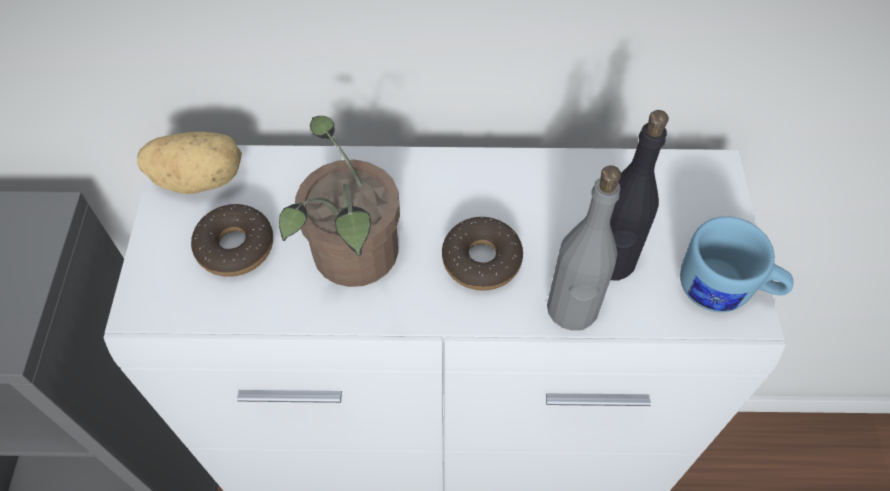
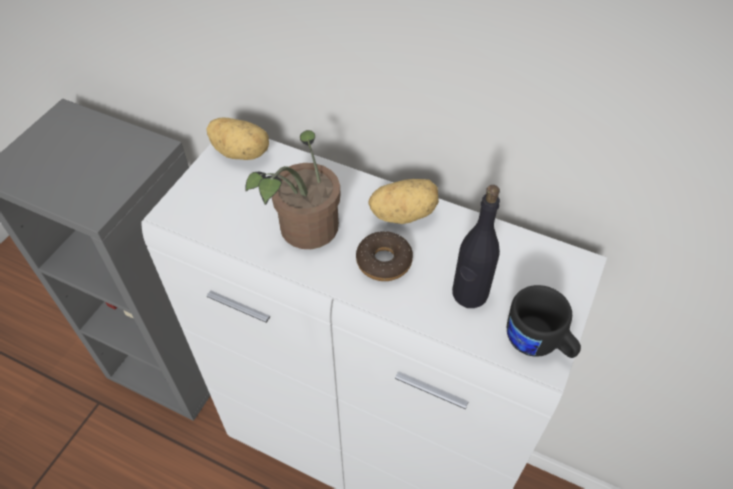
camera: 25 degrees right, 5 degrees down
donut [191,204,273,277] -> none
grey bottle [547,165,621,331] -> none
blue mug [680,217,793,312] -> black mug [507,285,581,358]
none -> potato [368,179,439,224]

